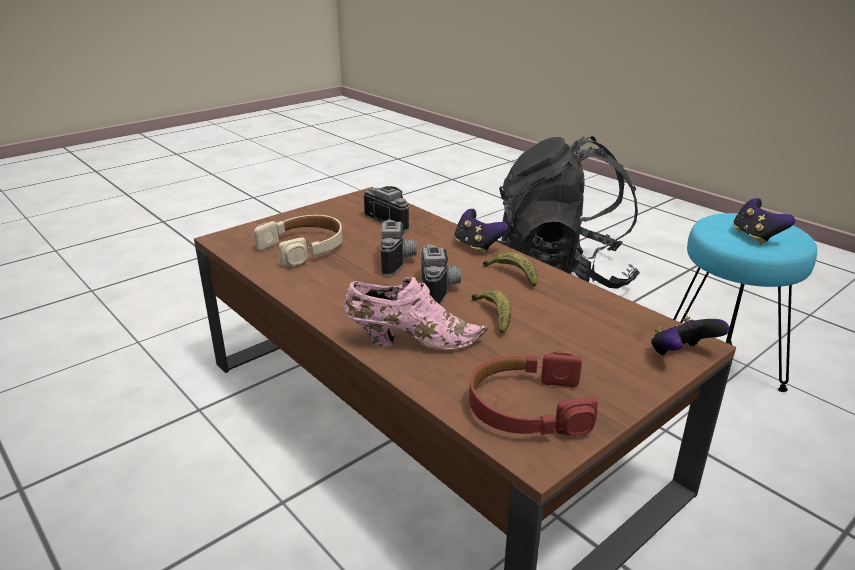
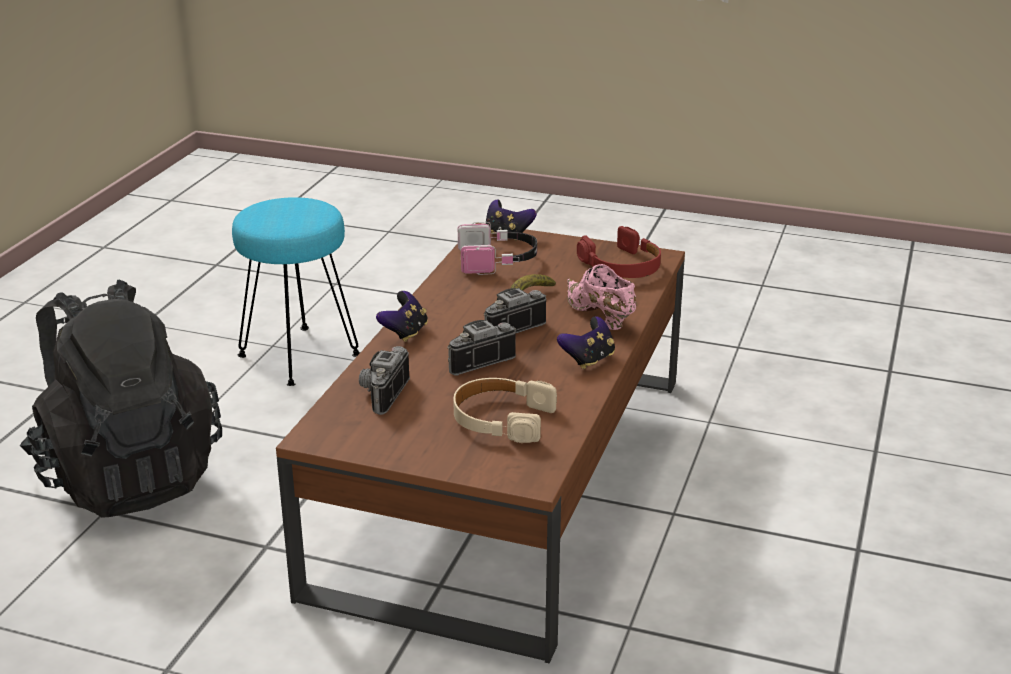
camera: 120 degrees left, 0 degrees up
banana [483,252,538,286] -> none
game controller [733,198,795,244] -> game controller moved to [557,316,615,369]
none -> headphones [458,222,537,275]

